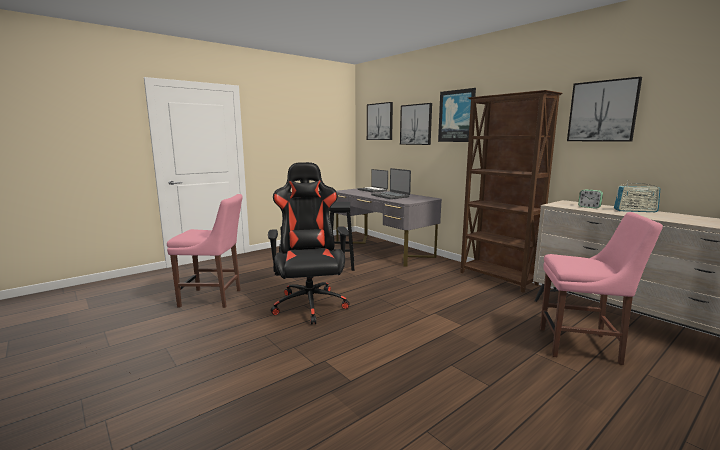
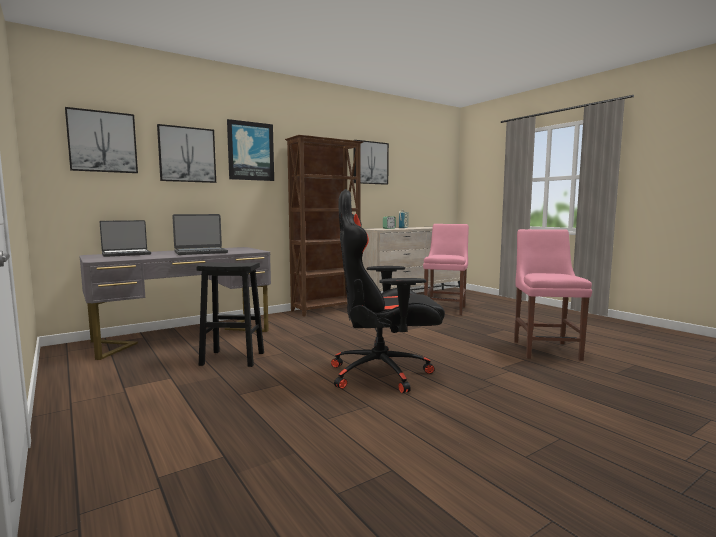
camera: 85 degrees left, 5 degrees down
pink chair [167,194,242,308] -> pink chair moved to [514,229,592,361]

